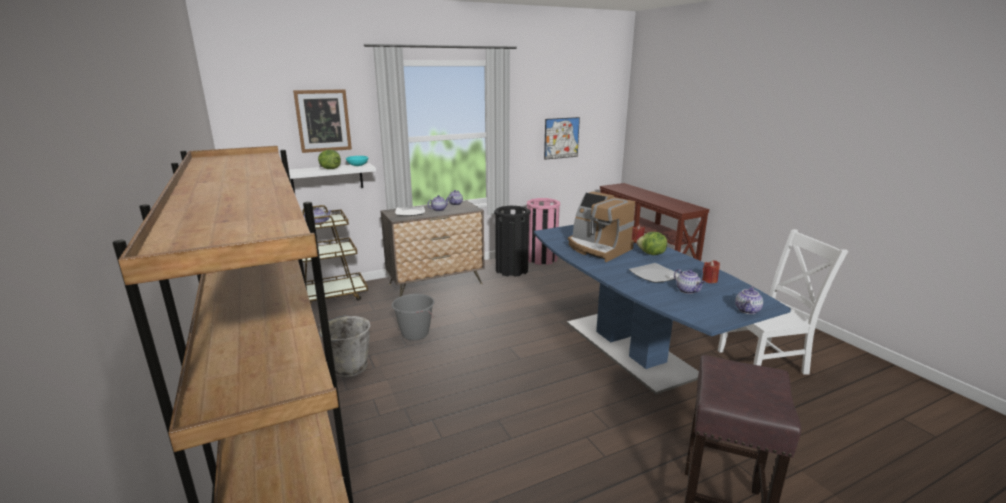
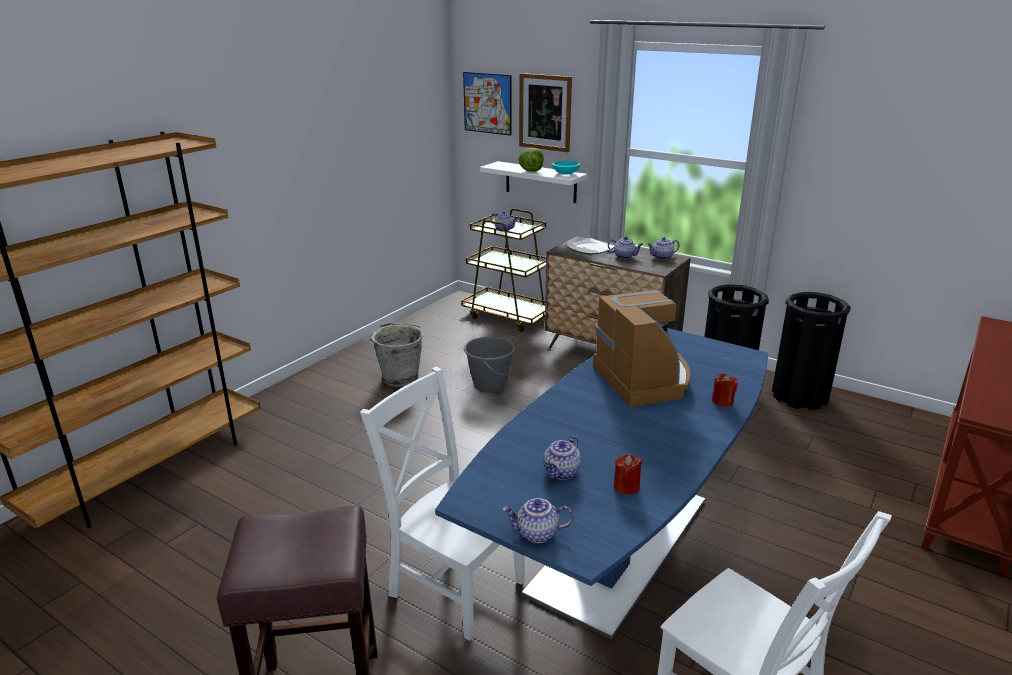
camera: 60 degrees right, 5 degrees up
pink trash can [527,198,560,265] -> black trash can [772,292,851,410]
picture [544,117,580,160] -> picture moved to [463,72,511,136]
coffee machine [568,192,635,262] -> coffee machine turned 150 degrees clockwise [593,290,690,407]
plate [629,263,680,283] -> none
lettuce [637,232,667,255] -> none
none -> white chair [360,366,525,641]

